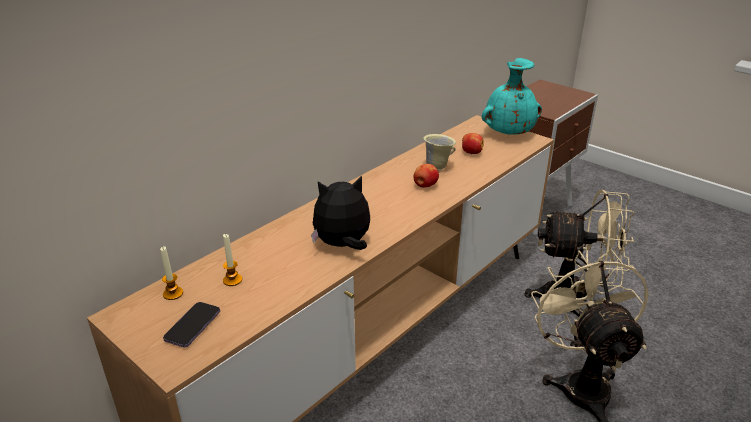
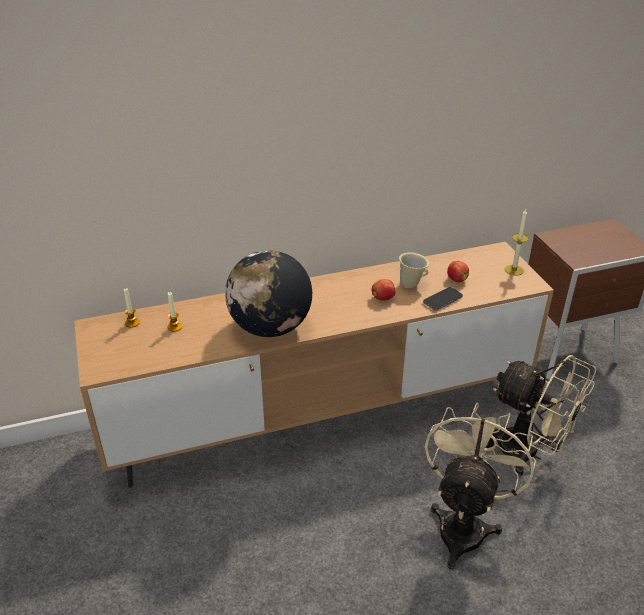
camera: 30 degrees right, 5 degrees up
phone [163,302,220,347] -> phone moved to [423,287,463,311]
plush toy [311,176,370,250] -> globe [225,250,312,337]
turquoise vase [482,58,542,135] -> candle [505,209,529,276]

